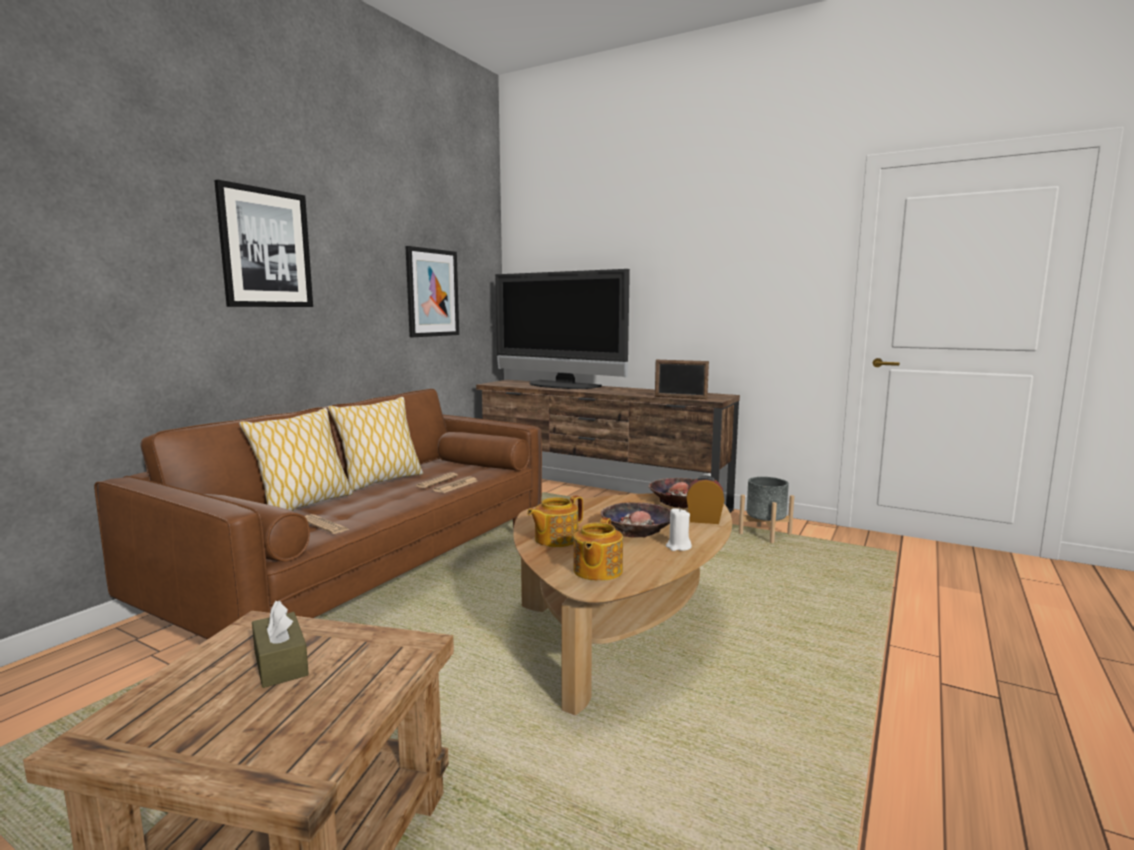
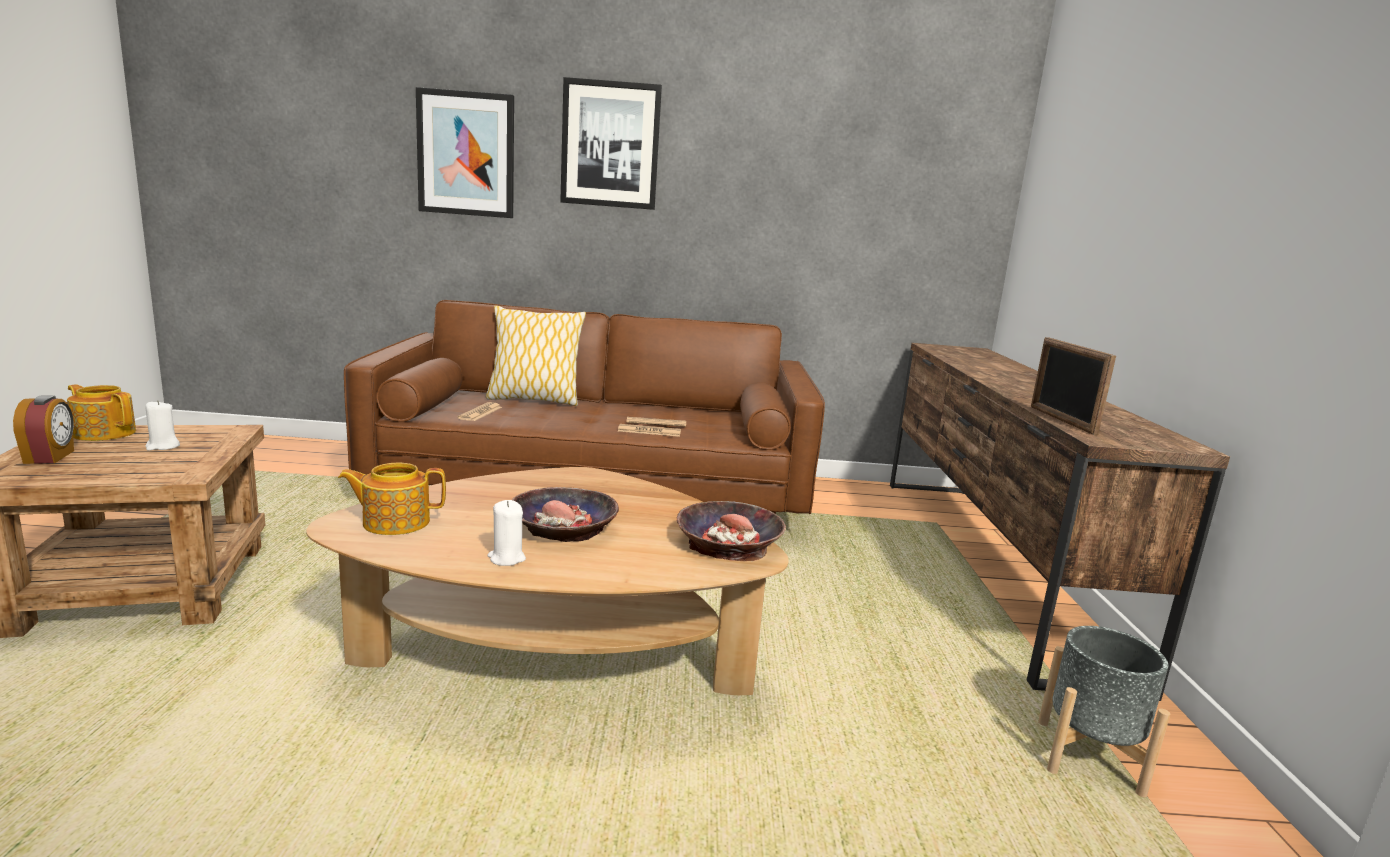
camera: 60 degrees right, 5 degrees up
brown tissue box [252,601,309,688] -> white candle [145,400,180,451]
pillow [328,397,423,492] -> none
picture [406,246,459,337] -> picture moved to [416,87,514,218]
television [495,269,630,389] -> none
teapot [527,495,583,547] -> teapot moved to [67,384,136,441]
alarm clock [687,475,724,524] -> alarm clock moved to [13,395,74,464]

